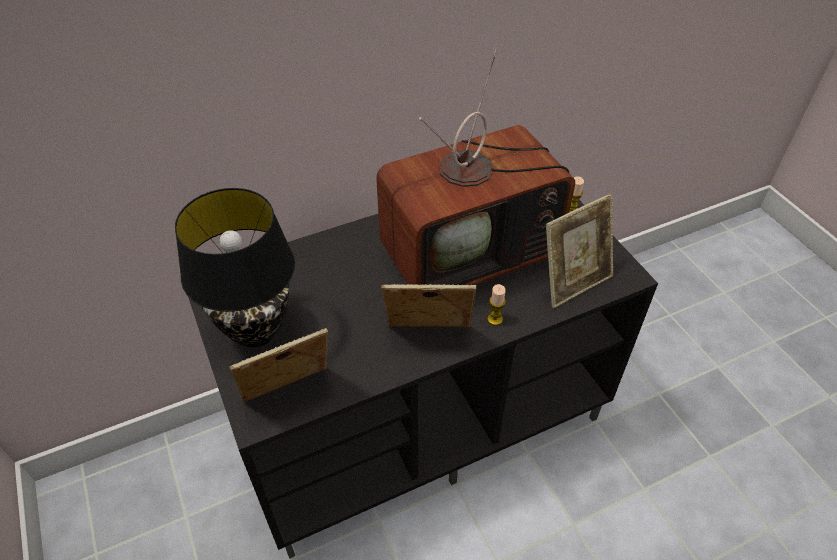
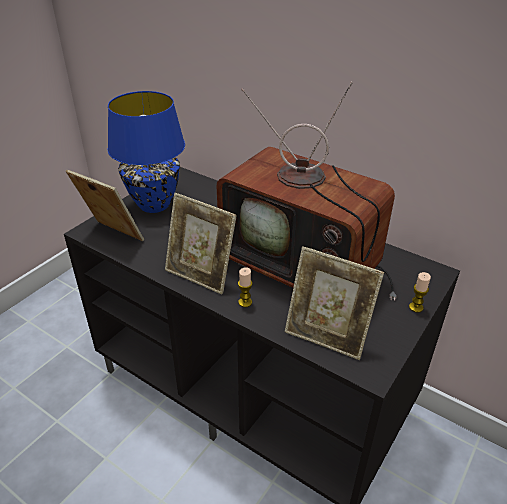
camera: 60 degrees right, 10 degrees down
black table lamp [175,188,295,347] -> blue table lamp [108,91,185,213]
picture frame [381,284,476,327] -> picture frame turned 150 degrees clockwise [165,193,237,294]

